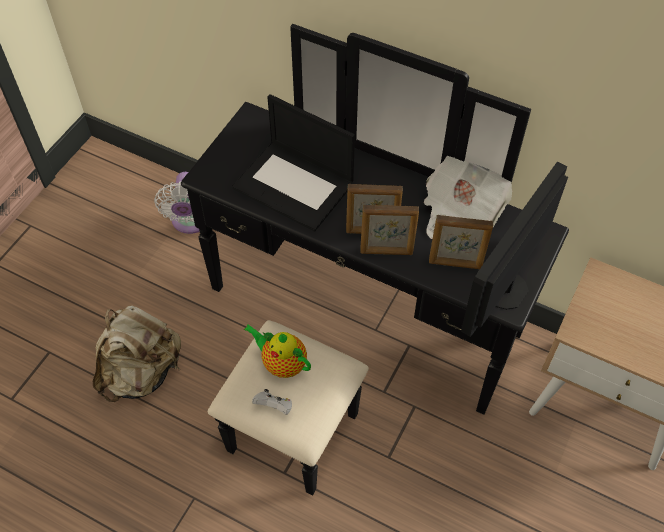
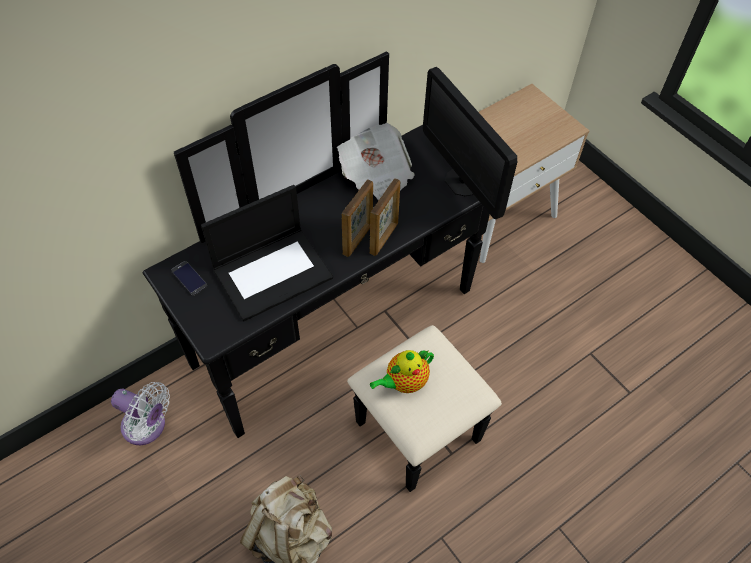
camera: 65 degrees left, 0 degrees up
white game controller [252,389,292,415] -> none
picture frame [429,215,493,269] -> none
none -> phone [171,261,207,295]

